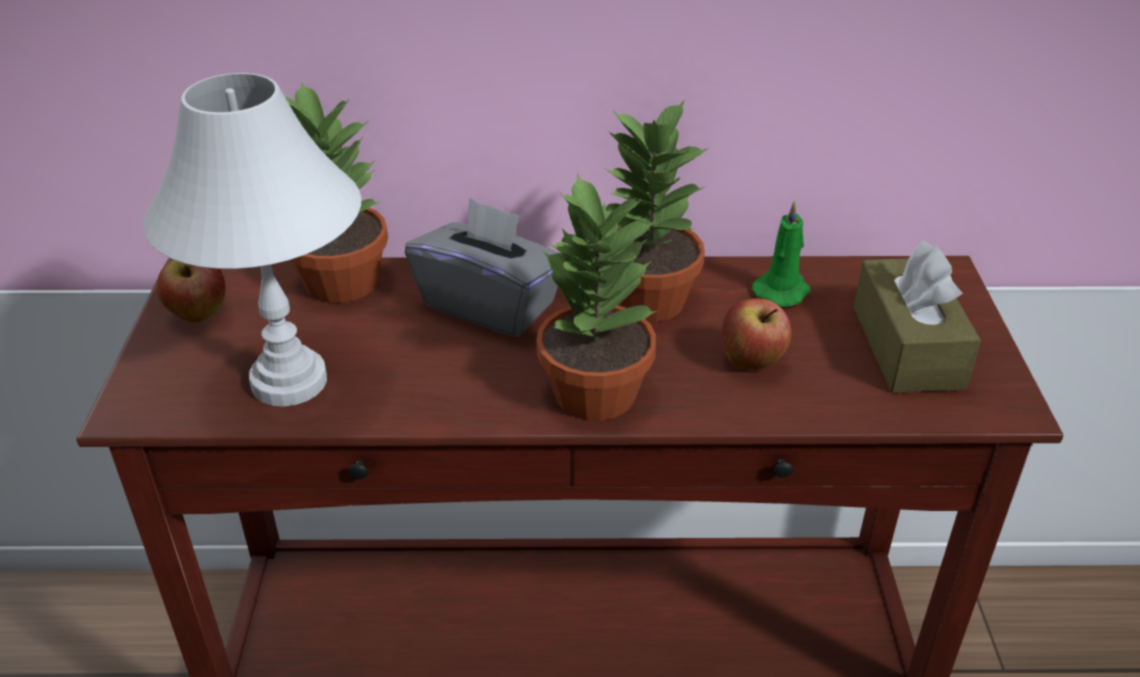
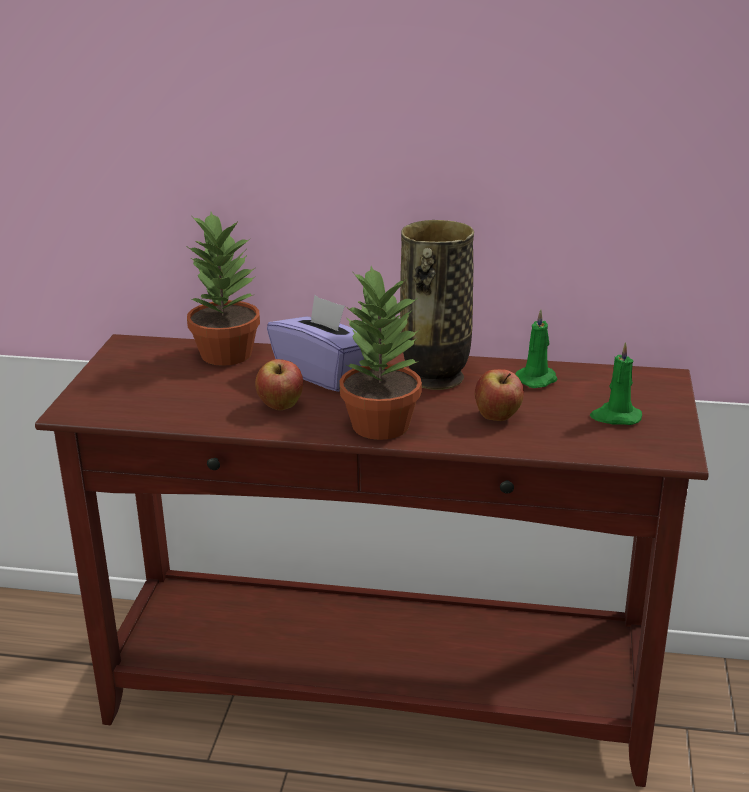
camera: 10 degrees right, 10 degrees down
white table lamp [143,73,361,407] -> none
apple [156,259,226,323] -> apple moved to [255,359,303,410]
grey tissue box [405,198,558,337] -> purple tissue box [267,295,365,392]
potted plant [605,99,710,322] -> vase [400,220,474,390]
brown tissue box [853,241,981,393] -> green candle [590,342,642,425]

